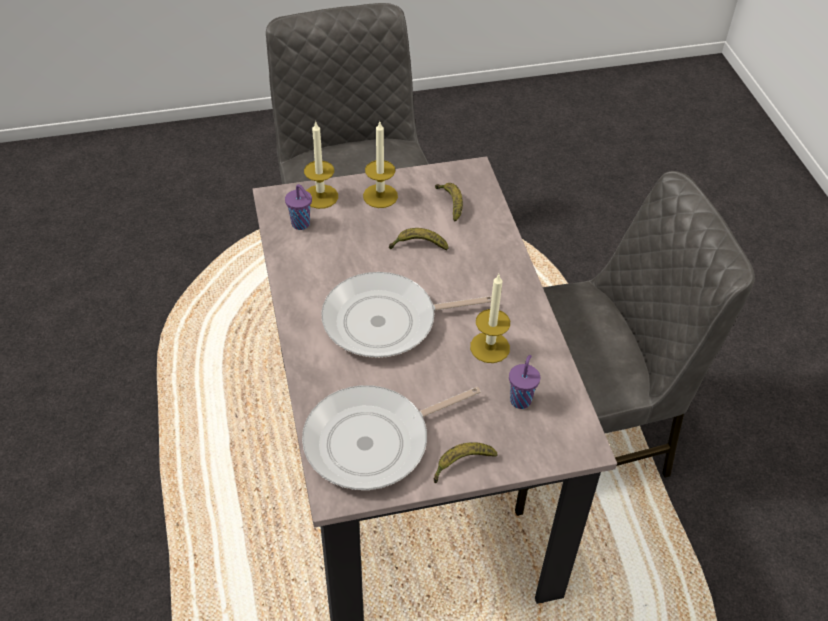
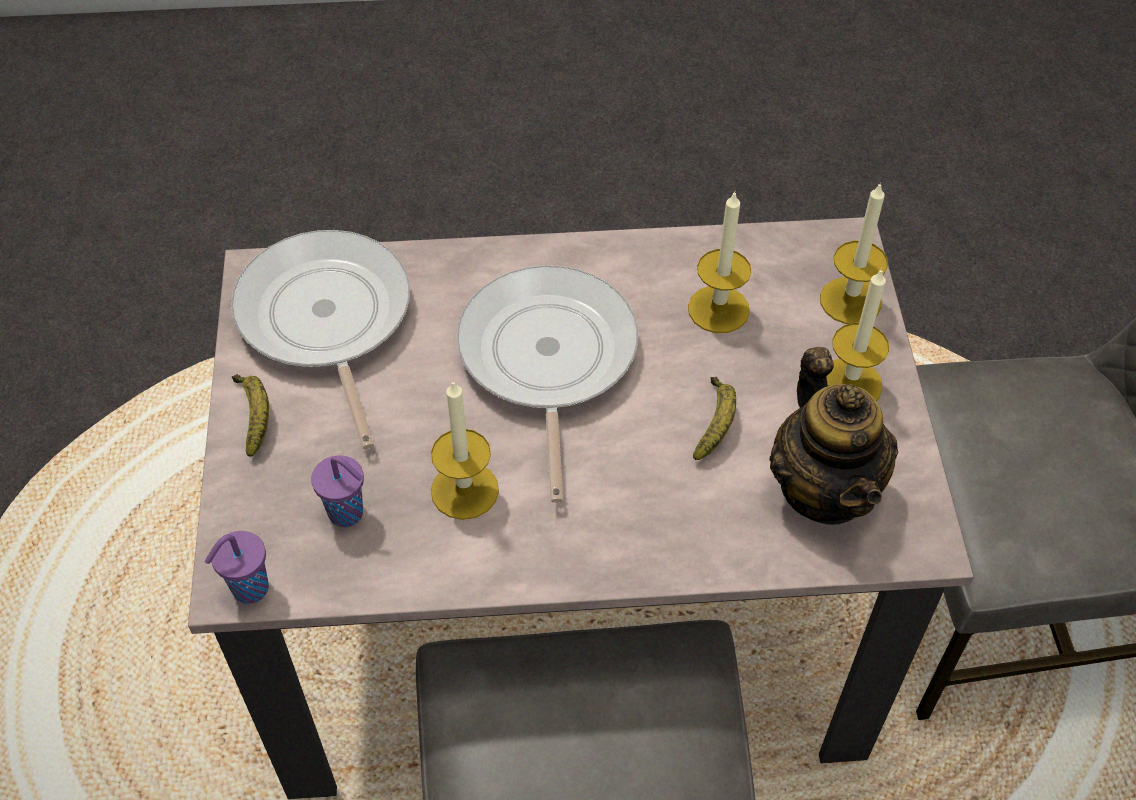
camera: 100 degrees right, 5 degrees up
purple cup [285,184,312,230] -> purple cup moved to [205,531,269,604]
banana [435,183,463,221] -> teapot [770,347,898,525]
none -> candle [688,192,751,333]

